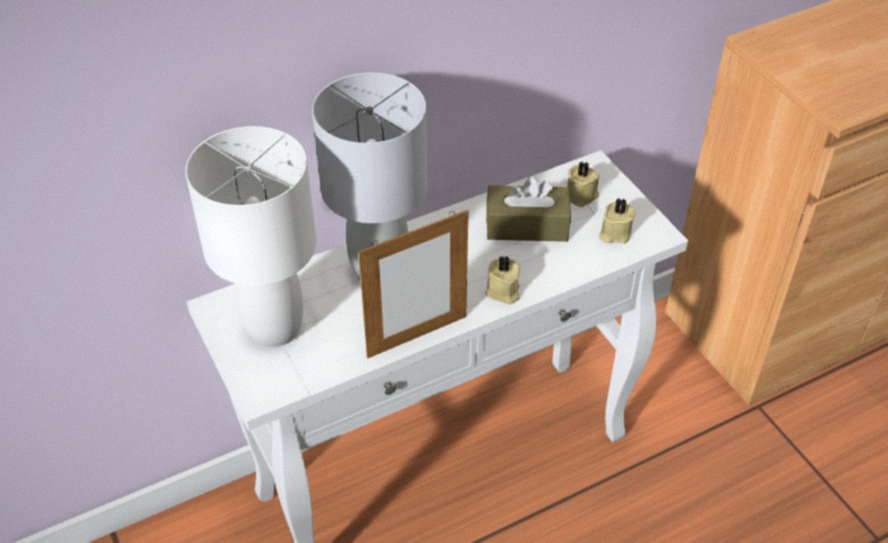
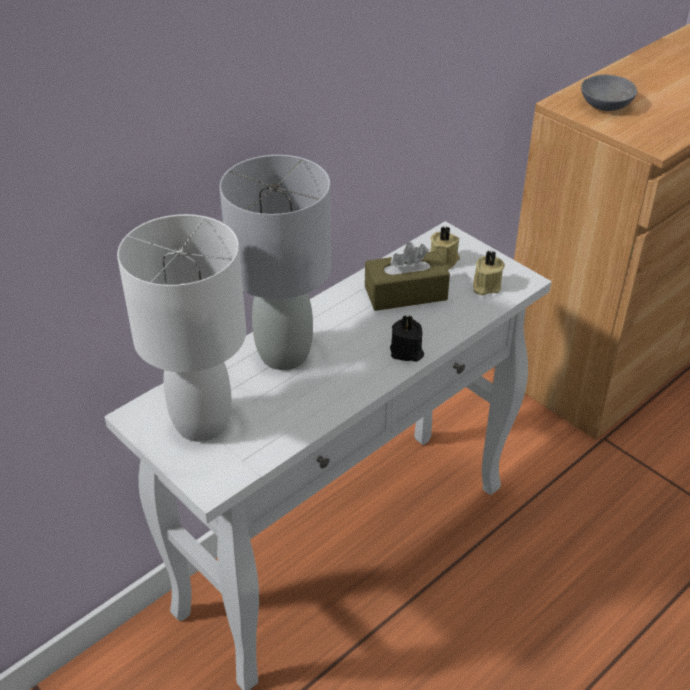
camera: 15 degrees left, 5 degrees down
picture frame [358,210,469,358] -> none
beige candle [485,255,520,304] -> black candle [390,315,424,362]
none -> grey bowl [581,74,638,111]

